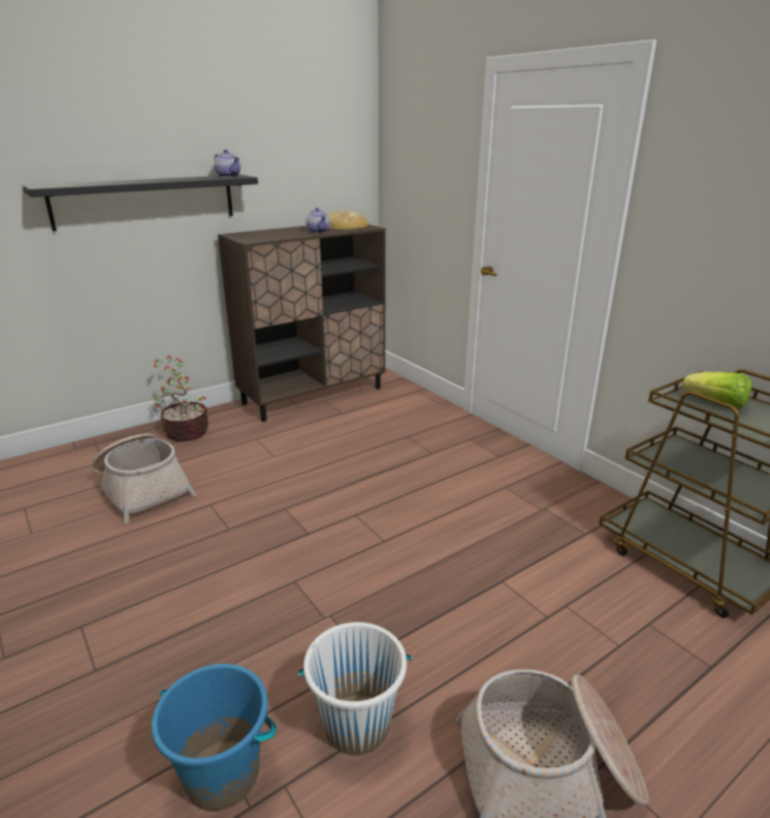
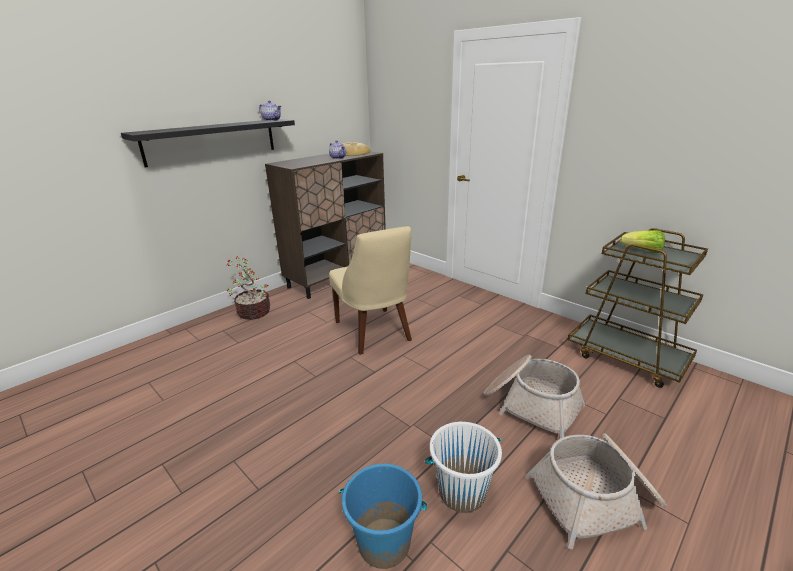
camera: 10 degrees left, 0 degrees up
basket [92,434,196,524] -> basket moved to [484,354,585,439]
none -> beige chair [329,226,412,355]

